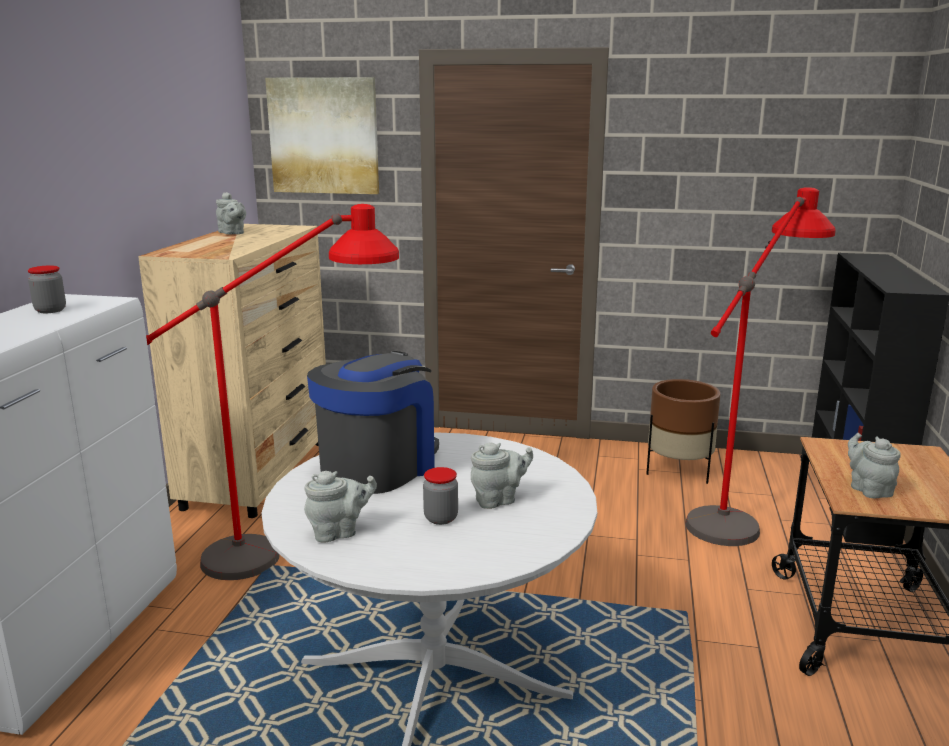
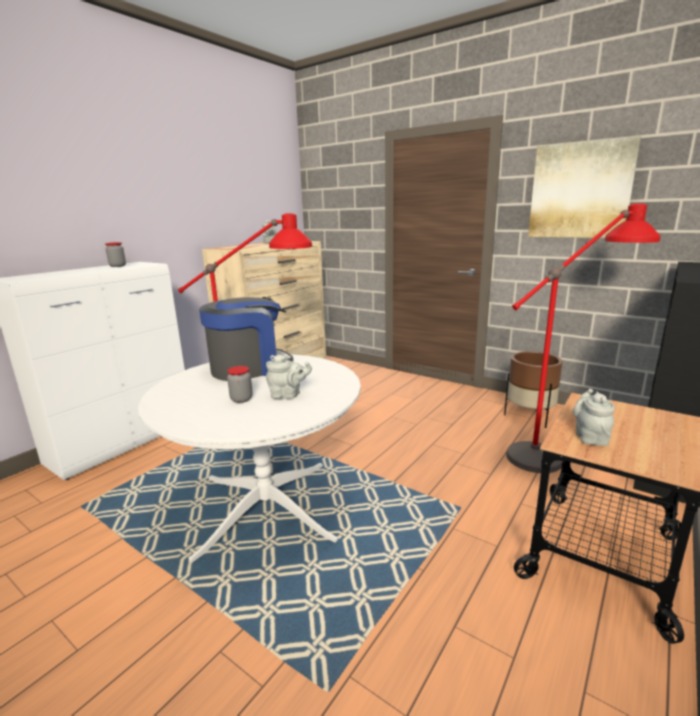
camera: 25 degrees right, 0 degrees up
picture [265,77,379,194] -> picture moved to [528,136,641,238]
grey teapot [304,471,377,542] -> none

